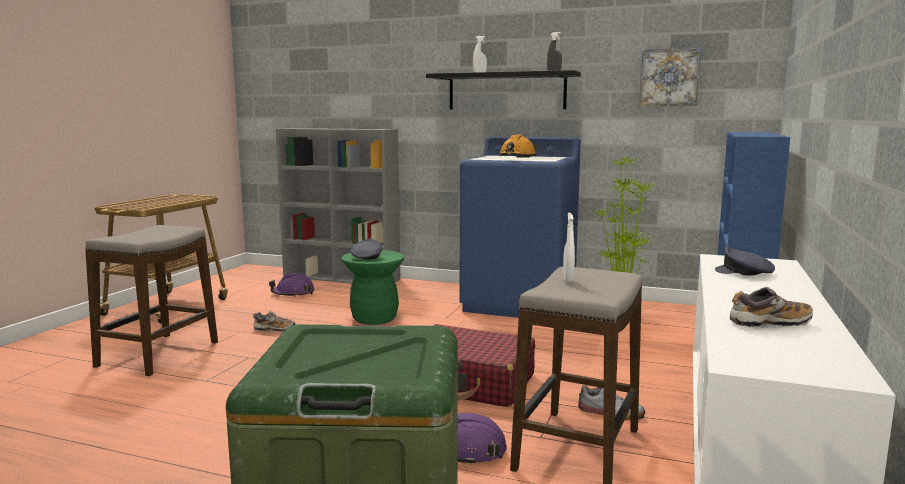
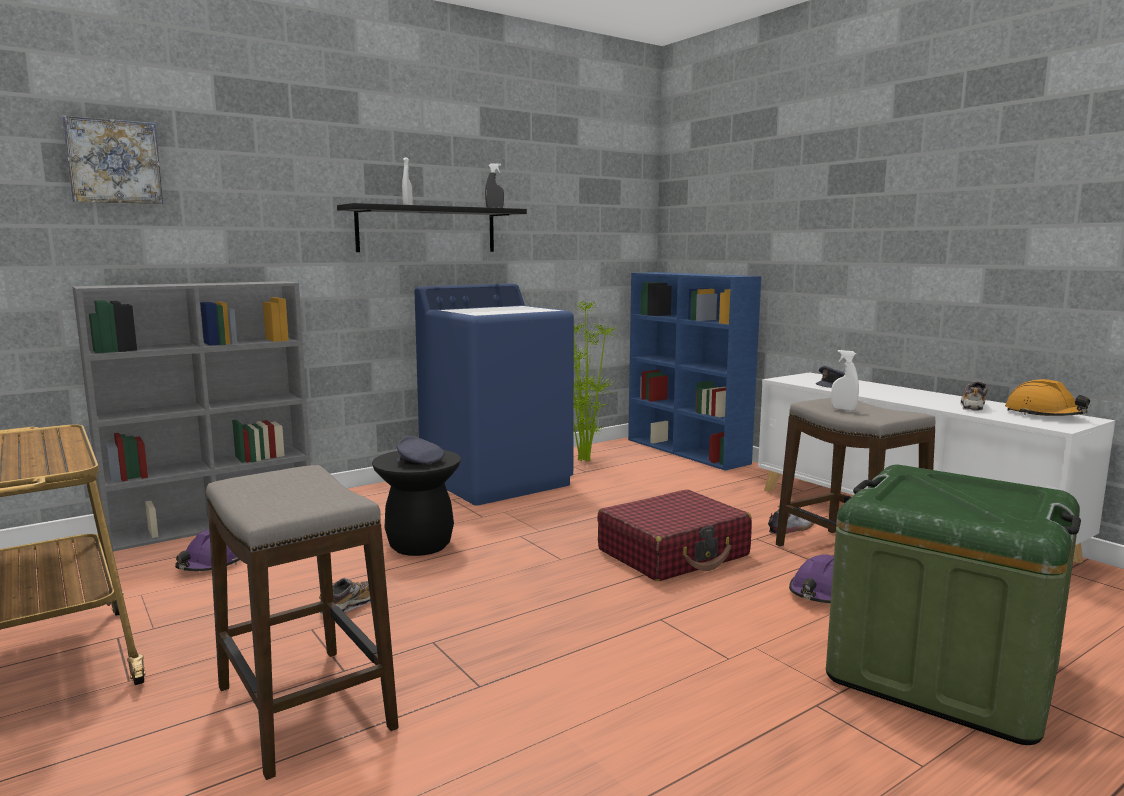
camera: 55 degrees left, 0 degrees up
green stool [341,250,405,325] -> black stool [372,450,461,556]
orange hard hat [498,134,537,158] -> orange hard hat moved to [1005,379,1090,416]
picture [639,48,701,106] -> picture moved to [62,115,163,204]

